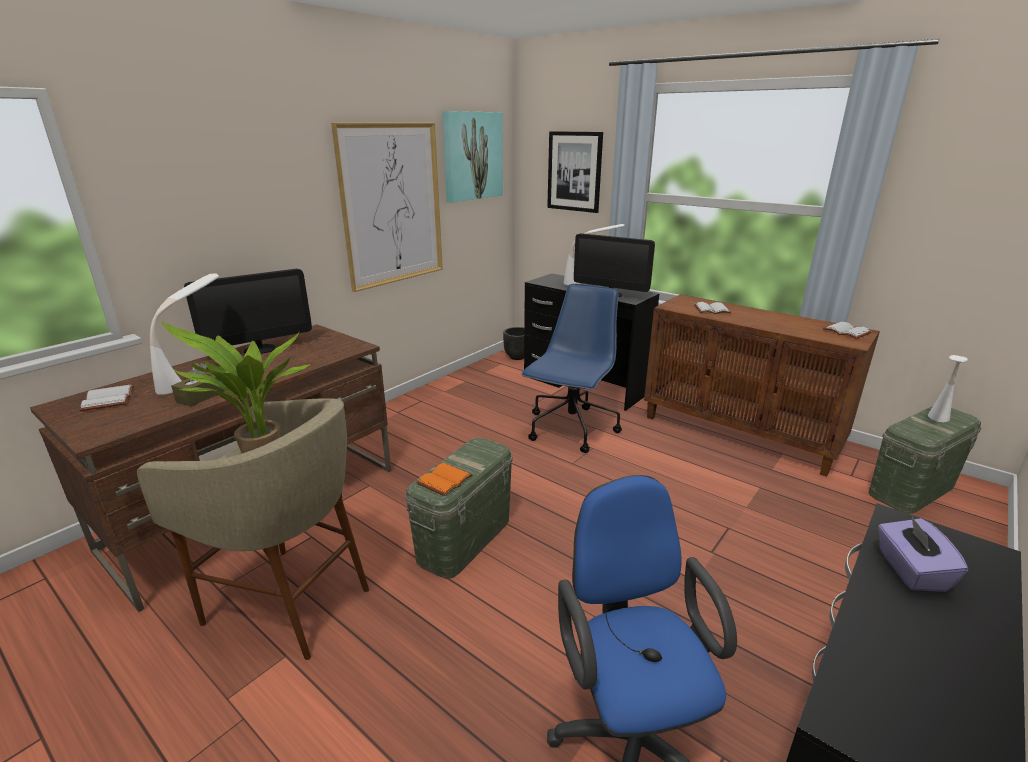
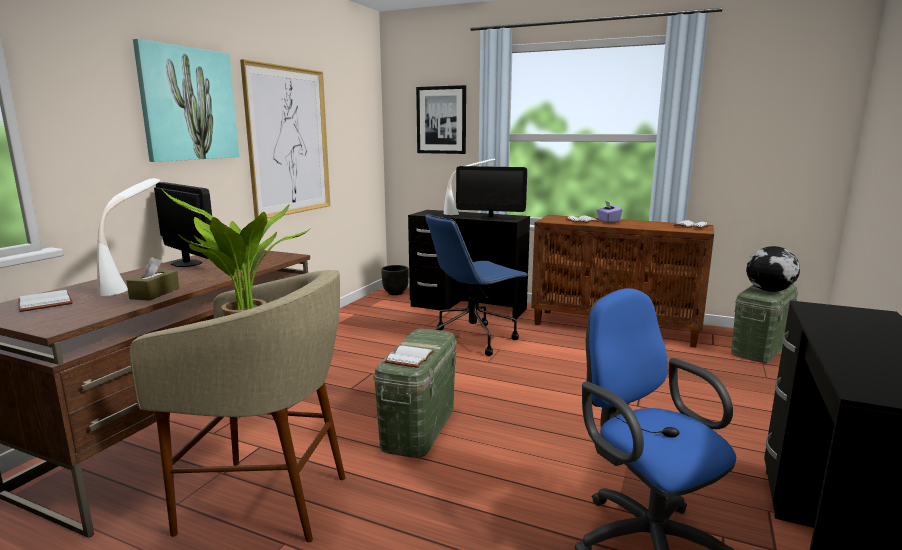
camera: 15 degrees left, 10 degrees down
monitor [184,269,312,354] -> monitor turned 90 degrees counterclockwise [154,182,212,267]
orange book [416,463,473,496] -> white book [384,346,434,368]
picture [442,111,503,203] -> picture moved to [133,39,239,162]
blue office chair [522,284,622,453] -> blue office chair turned 135 degrees counterclockwise [425,214,529,356]
purple tissue box [878,517,968,592] -> purple tissue box moved to [596,201,623,223]
white table lamp [928,355,968,422] -> globe [746,246,800,292]

